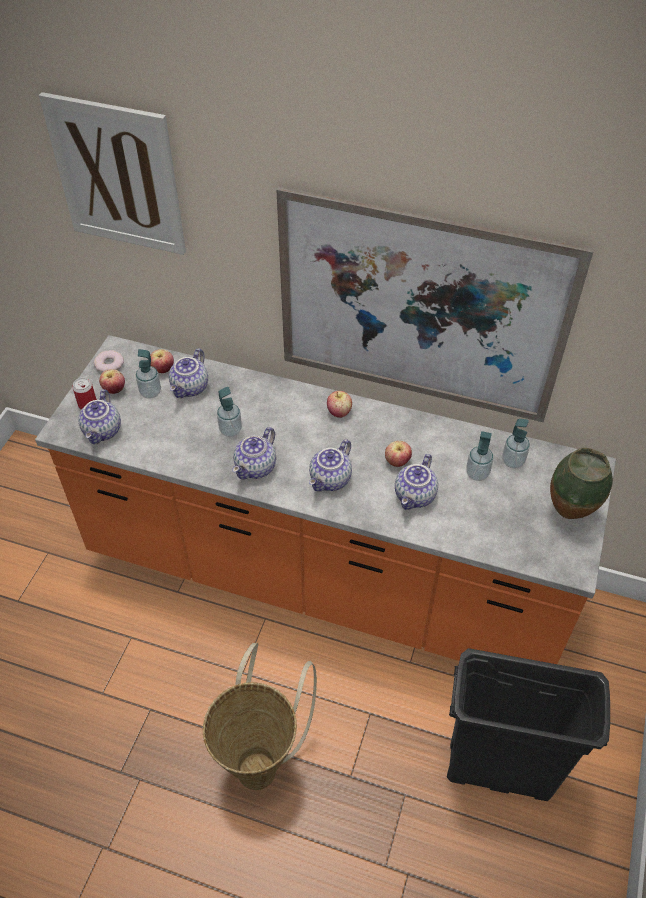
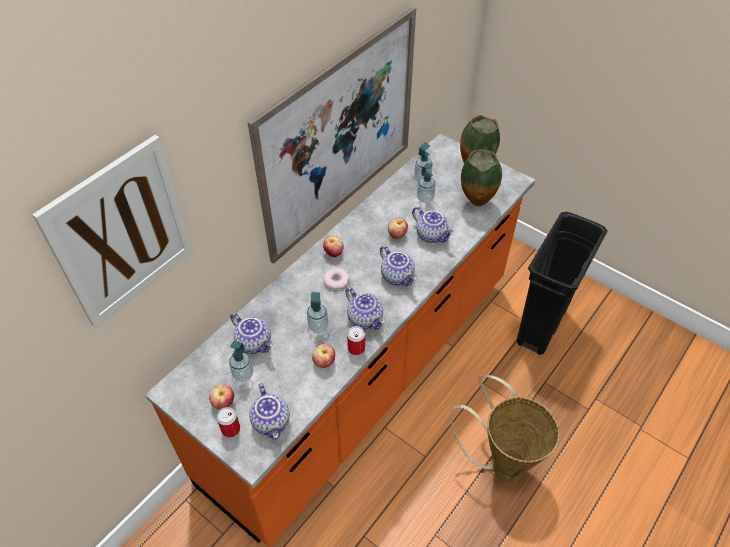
camera: 70 degrees left, 0 degrees up
teapot [78,389,121,444] -> teapot turned 45 degrees clockwise [249,383,290,440]
donut [94,350,124,372] -> donut moved to [323,268,350,289]
apple [150,349,174,373] -> apple moved to [312,344,335,368]
none -> can [347,326,365,355]
none -> vase [461,149,502,206]

